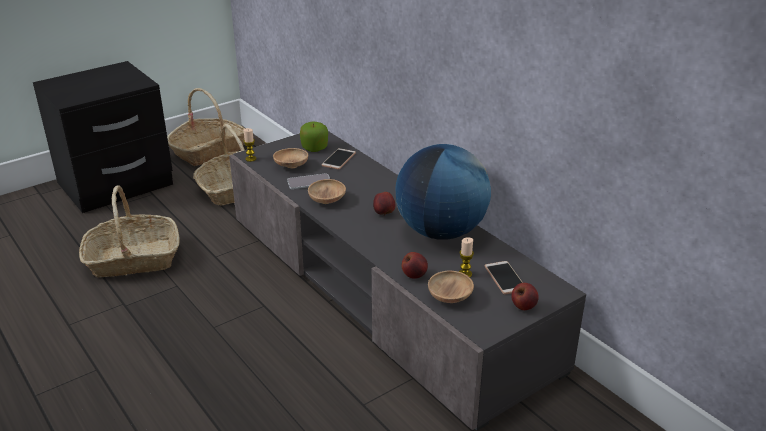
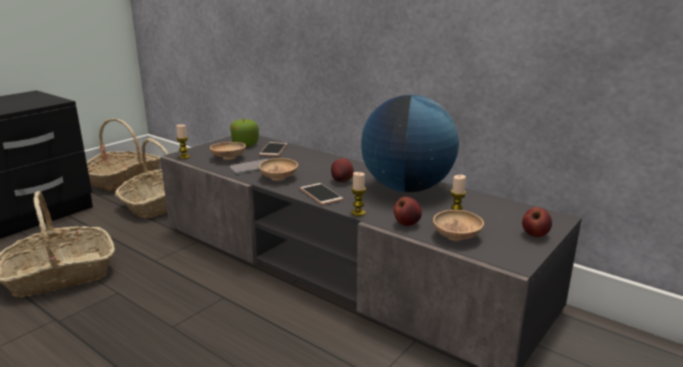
camera: 15 degrees left, 10 degrees down
phone [485,261,523,295] -> phone moved to [300,183,343,205]
none -> candle [351,172,366,216]

